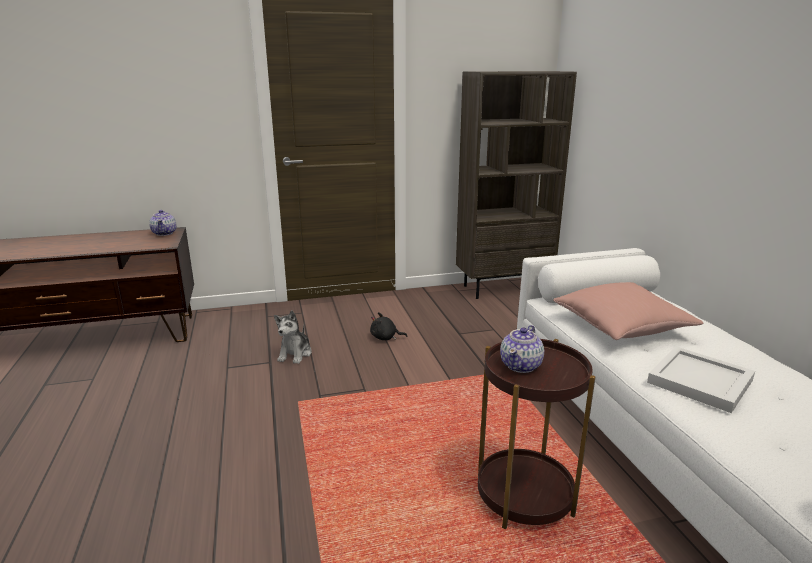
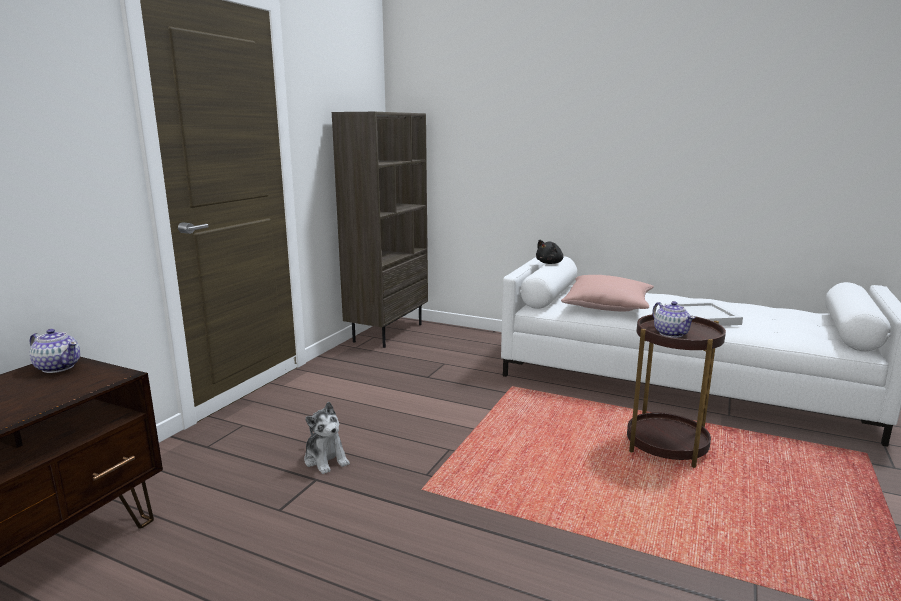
camera: 50 degrees left, 5 degrees down
black plush toy [370,312,408,340] -> black plush toy moved to [536,240,564,264]

